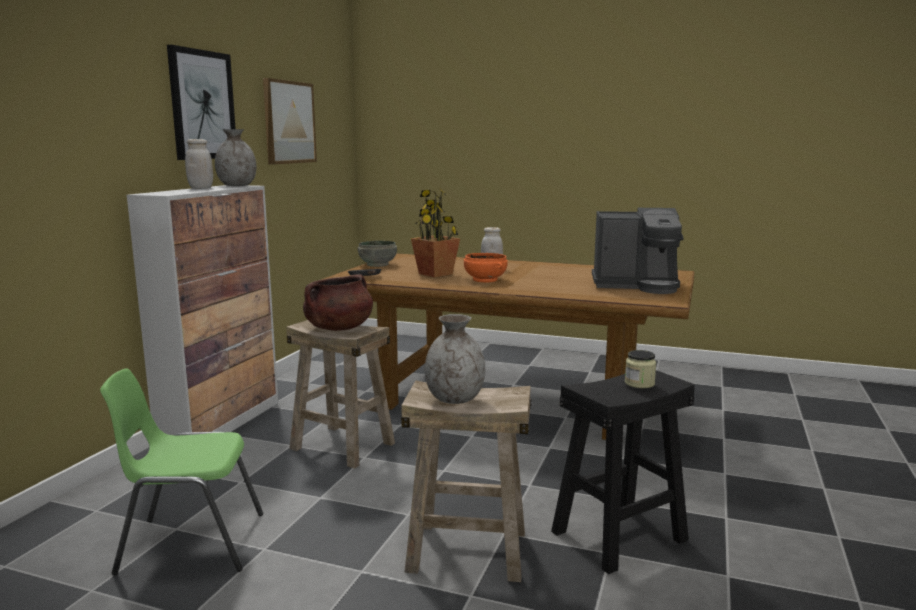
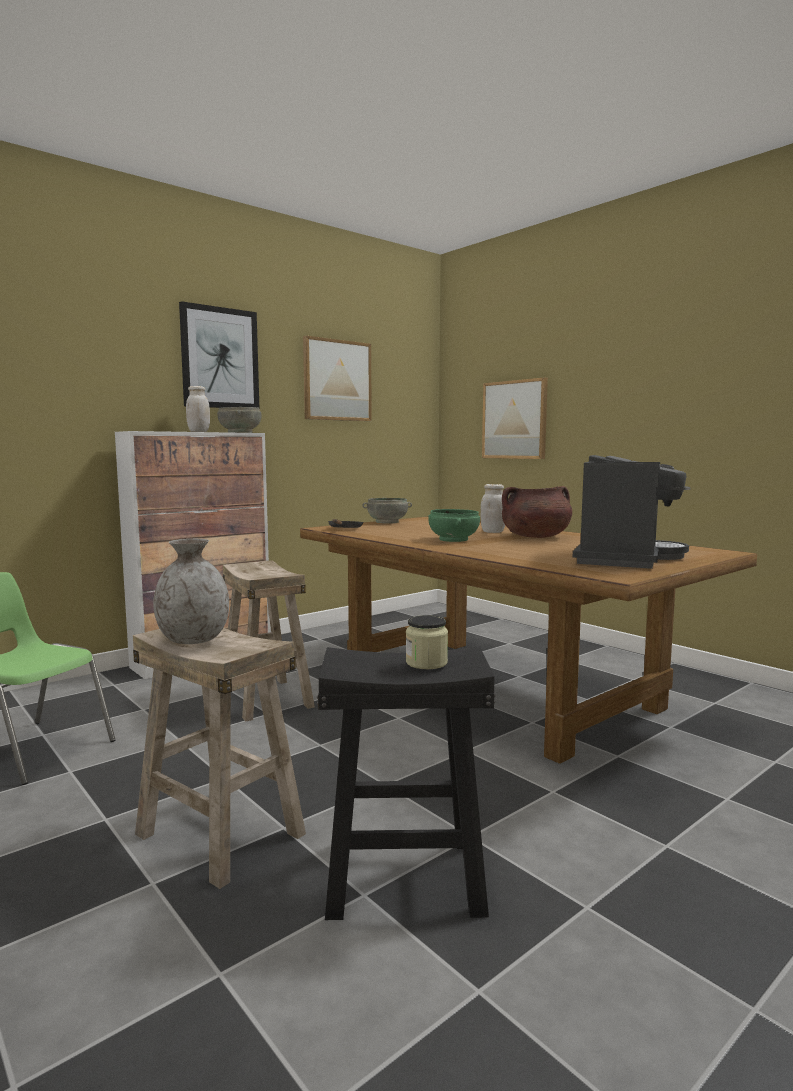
camera: 30 degrees right, 5 degrees down
grey vase [215,129,256,186] -> grey bowl [217,407,261,433]
brown cooking pot [303,274,373,331] -> brown cooking pot moved to [502,486,572,538]
potted plant [411,187,460,277] -> none
orange bowl [464,253,508,282] -> green bowl [429,509,480,542]
coffee machine [592,208,683,294] -> coffee machine turned 105 degrees counterclockwise [573,455,691,569]
none -> picture [482,377,548,459]

